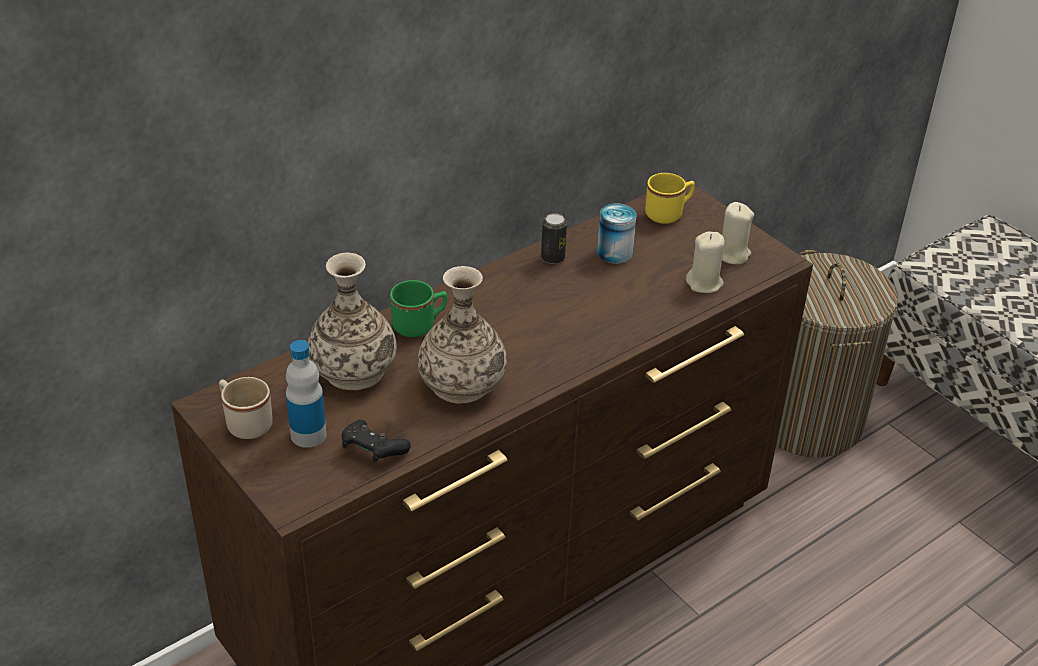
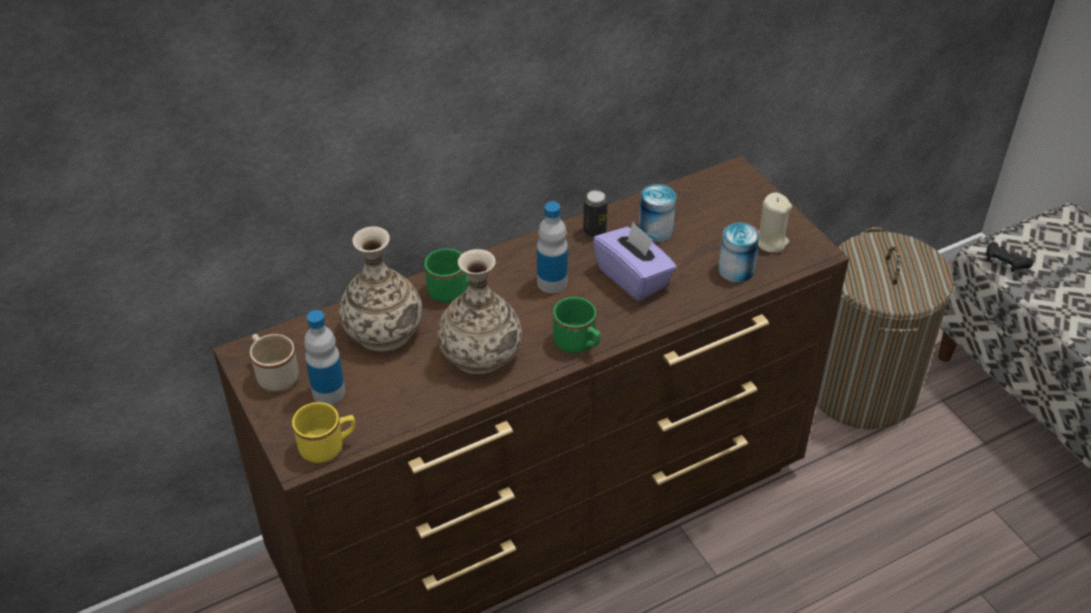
camera: 10 degrees right, 5 degrees up
black game controller [342,420,411,462] -> black game controller moved to [986,242,1033,272]
yellow mug [645,173,695,224] -> yellow mug moved to [292,402,355,463]
beige candle [686,231,725,293] -> can [718,223,760,283]
none -> bottle [537,201,568,293]
none -> green mug [553,297,601,353]
none -> purple tissue box [593,222,677,301]

